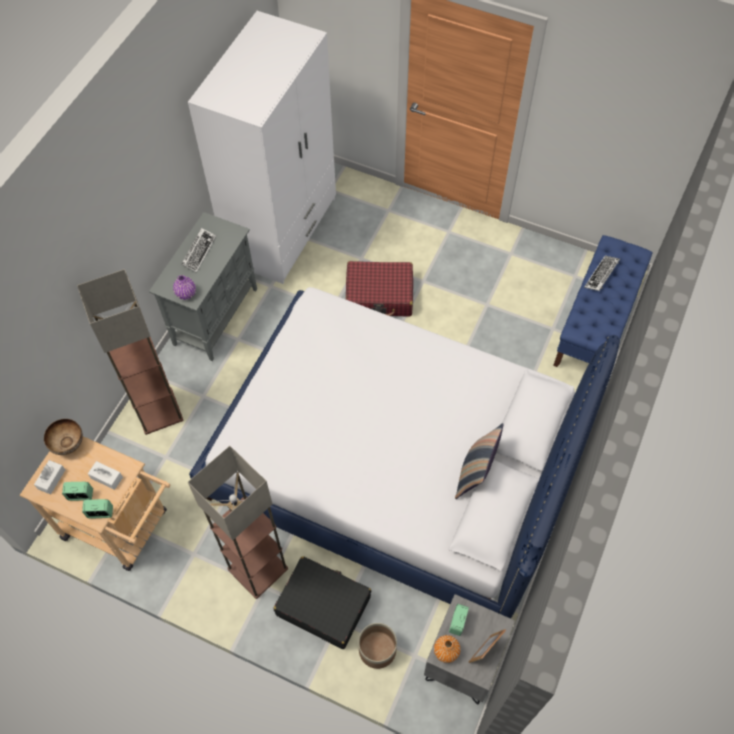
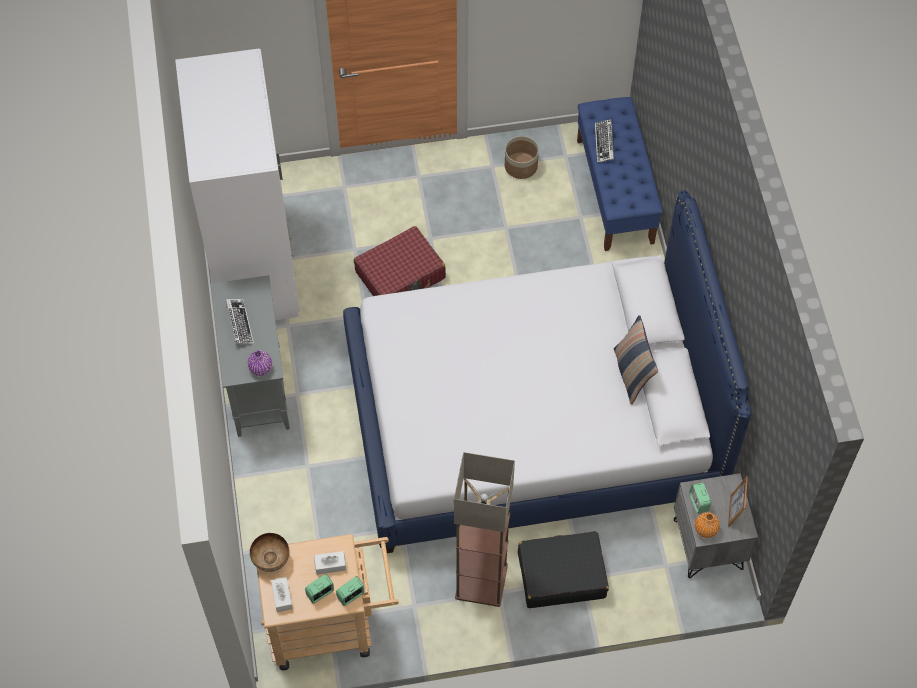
camera: 35 degrees left, 0 degrees up
floor lamp [77,269,183,435] -> none
planter [358,623,397,669] -> planter moved to [505,136,539,179]

